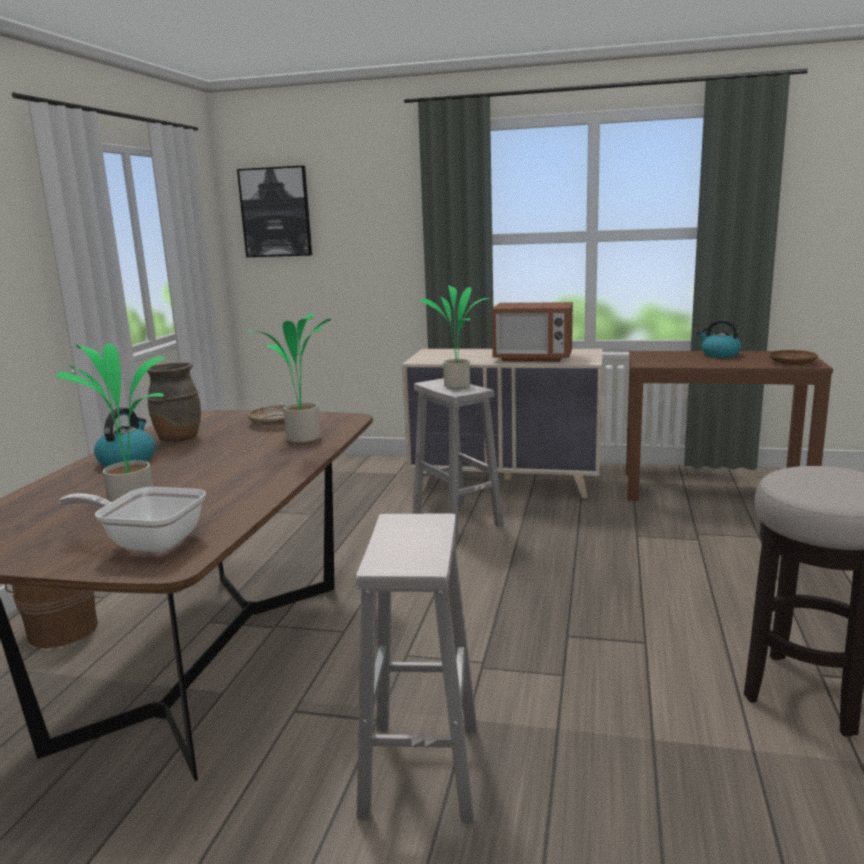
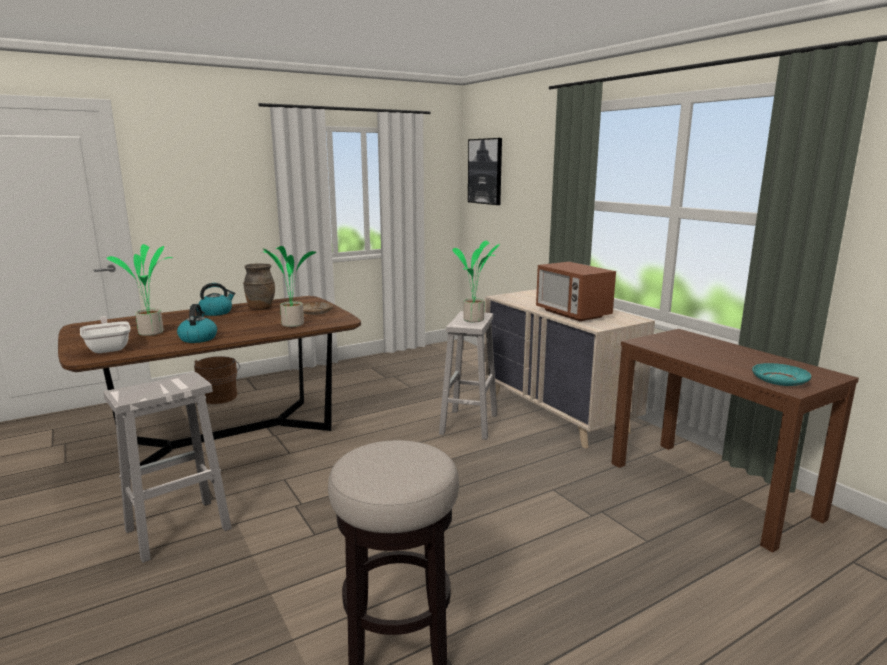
camera: 45 degrees right, 0 degrees up
kettle [697,320,741,358] -> kettle moved to [177,304,217,343]
brown plate [769,350,818,365] -> turquoise plate [752,363,811,386]

